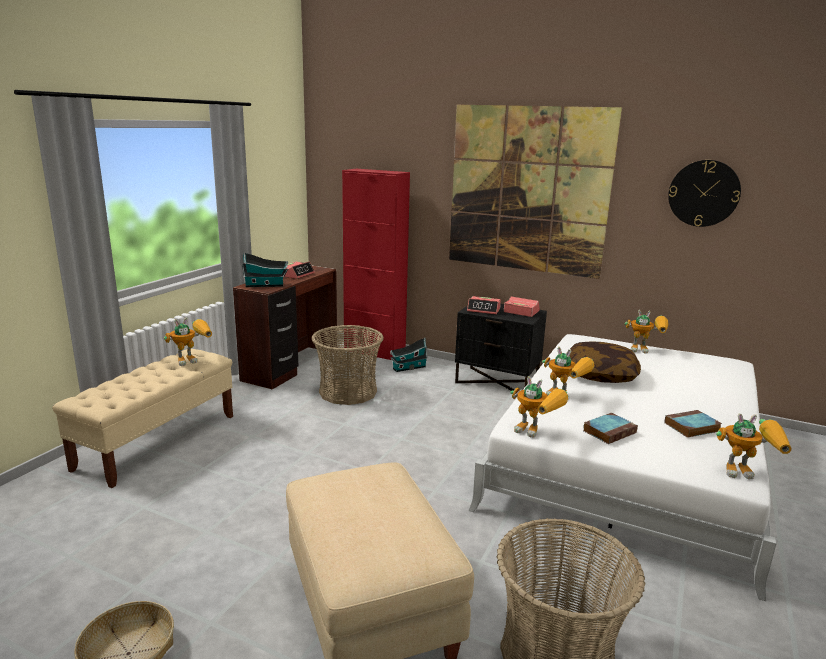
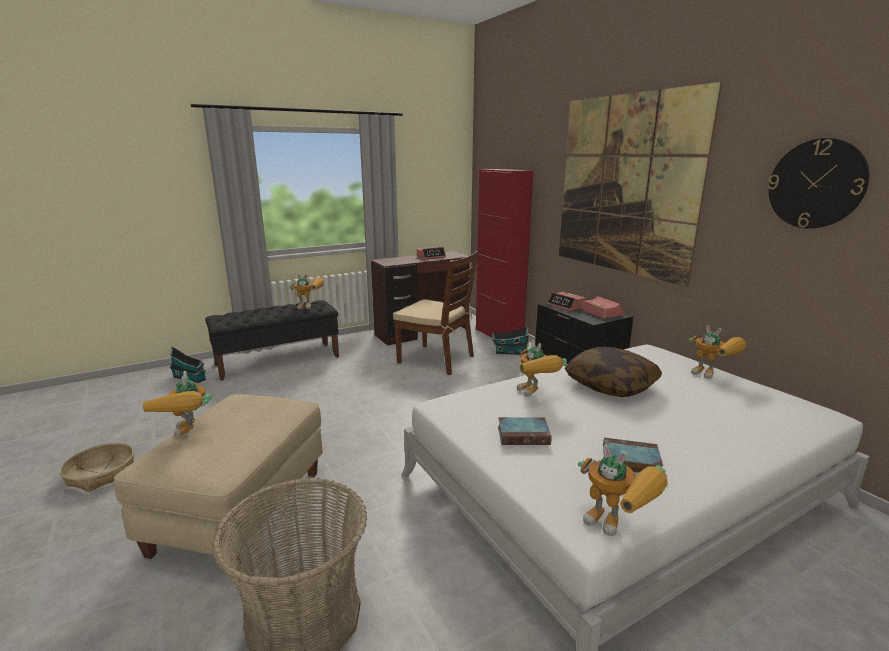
camera: 35 degrees right, 0 degrees up
beige bench [52,349,233,488] -> black bench [205,300,339,381]
toy house [242,253,288,287] -> toy house moved to [170,347,206,383]
basket [311,325,384,405] -> brown chair [393,251,479,375]
toy robot [510,376,568,438] -> toy robot moved to [143,371,212,437]

